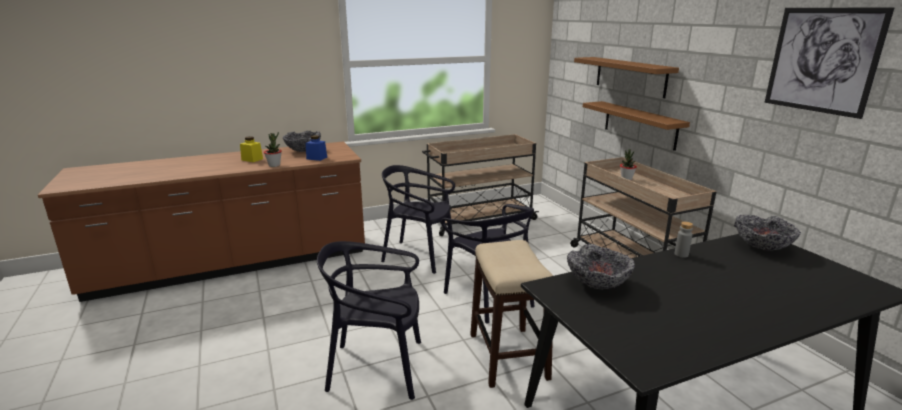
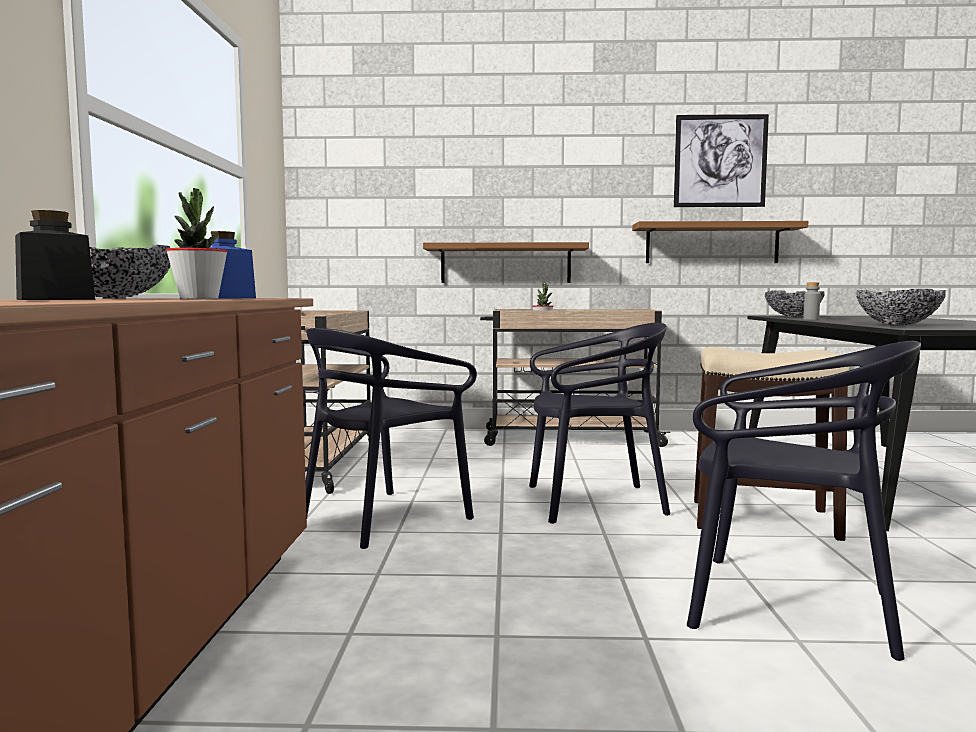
camera: 65 degrees left, 15 degrees down
yellow jar [240,136,263,162] -> black jar [15,210,95,300]
black chair [317,241,421,400] -> black chair turned 90 degrees counterclockwise [687,341,921,661]
brown shelf [574,57,679,98] -> brown shelf moved to [632,221,808,263]

